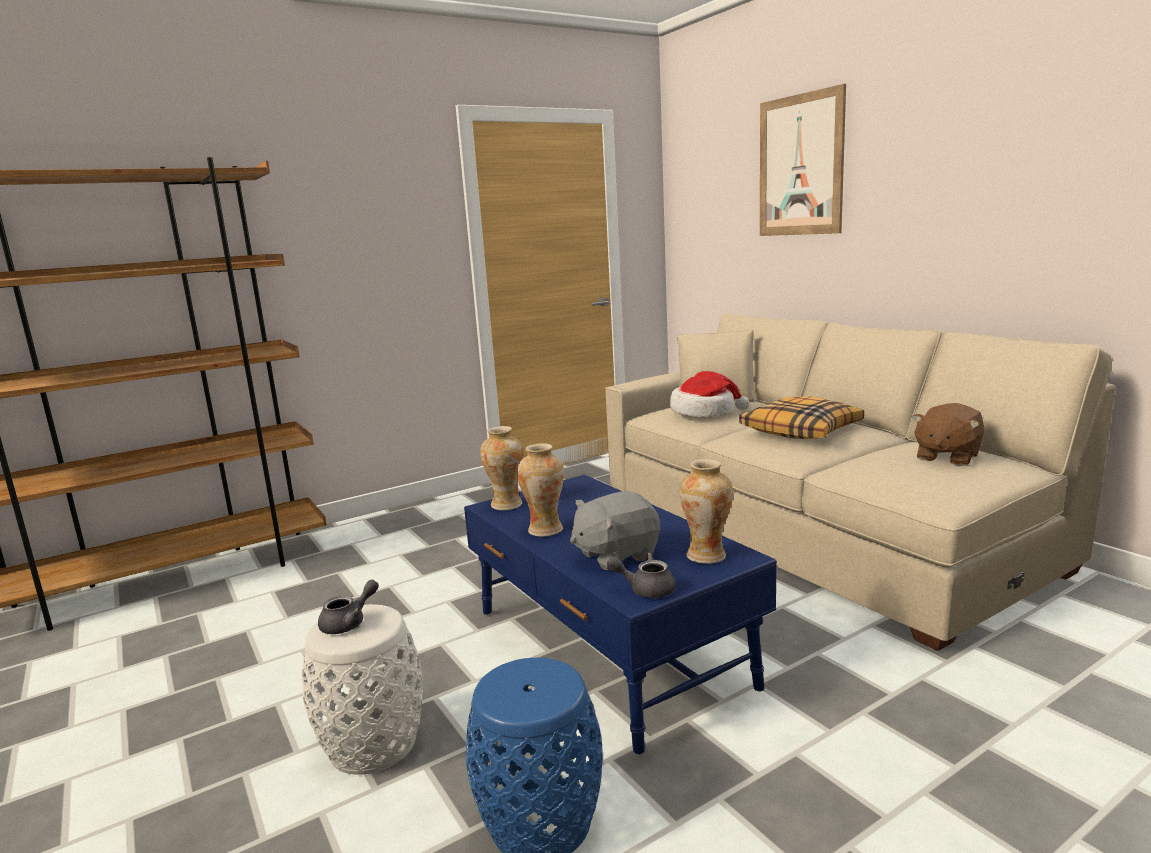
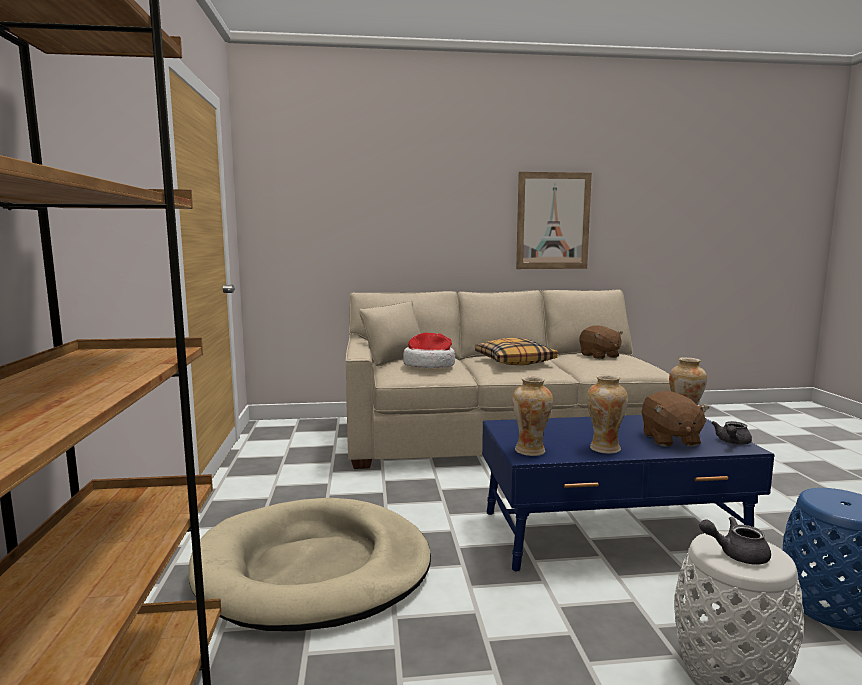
camera: 65 degrees left, 5 degrees down
grey teapot [318,580,379,634] -> grey teapot turned 60 degrees counterclockwise [699,517,771,565]
grey plush toy [570,491,660,570] -> brown plush toy [642,391,709,447]
picture [760,84,846,236] -> picture moved to [516,172,592,269]
none -> beige dog bed [188,498,431,631]

